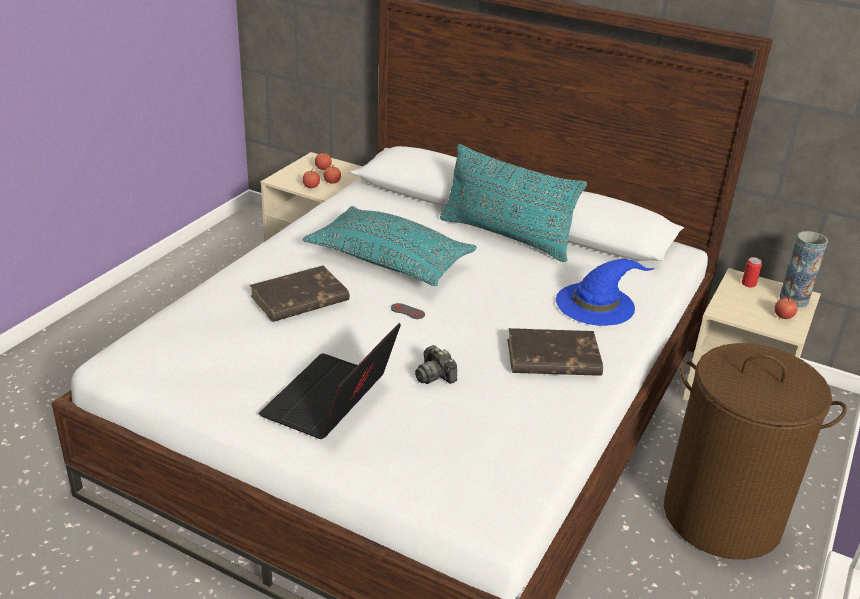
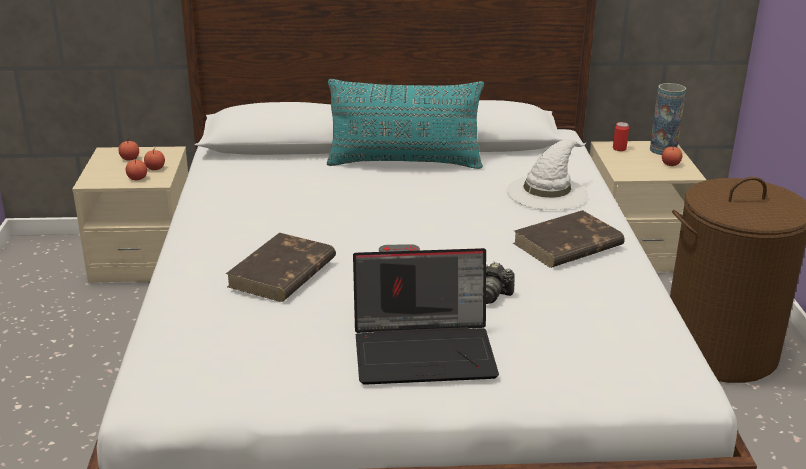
camera: 30 degrees left, 5 degrees down
laptop [259,323,401,439] -> laptop turned 90 degrees counterclockwise [353,248,499,385]
turquoise pillow [303,206,477,286] -> none
blue hat [556,259,655,326] -> white hat [507,139,588,210]

